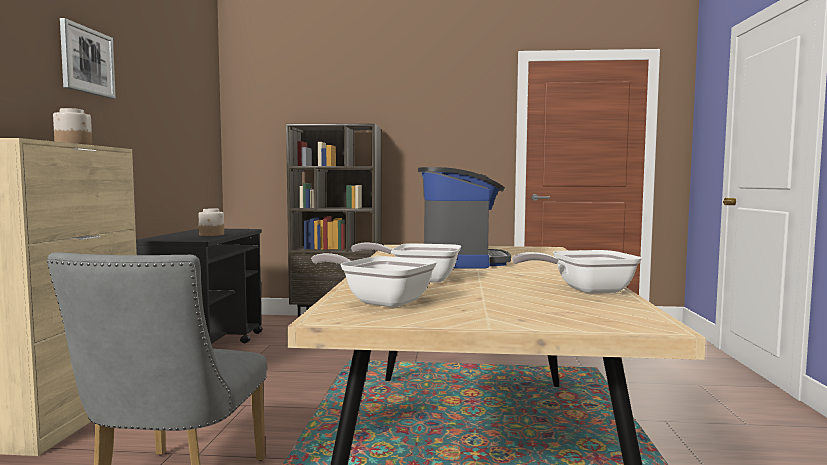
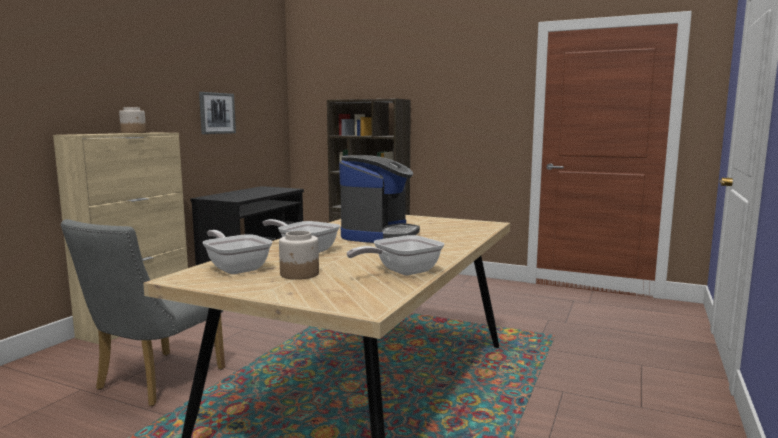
camera: 20 degrees right, 5 degrees up
picture [60,18,116,99] -> picture moved to [199,92,236,134]
jar [199,209,224,236] -> jar moved to [279,231,319,280]
frying pan [512,250,642,294] -> frying pan turned 45 degrees counterclockwise [347,235,444,275]

